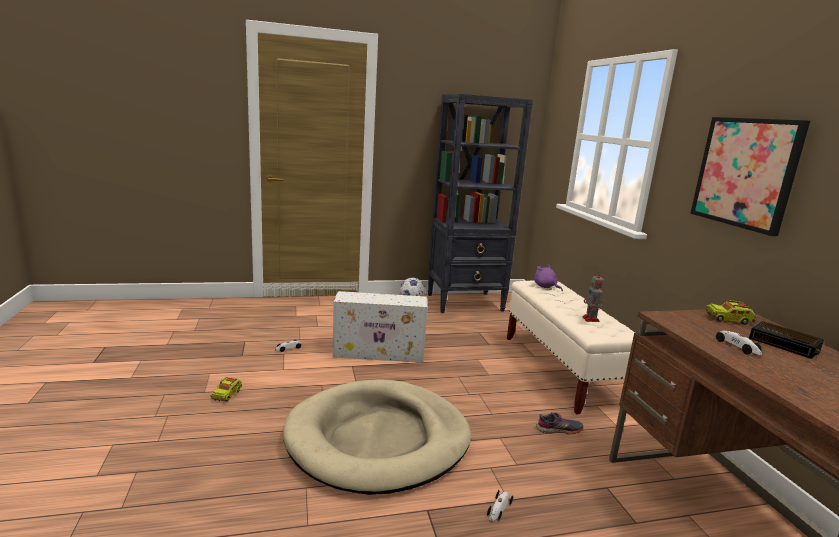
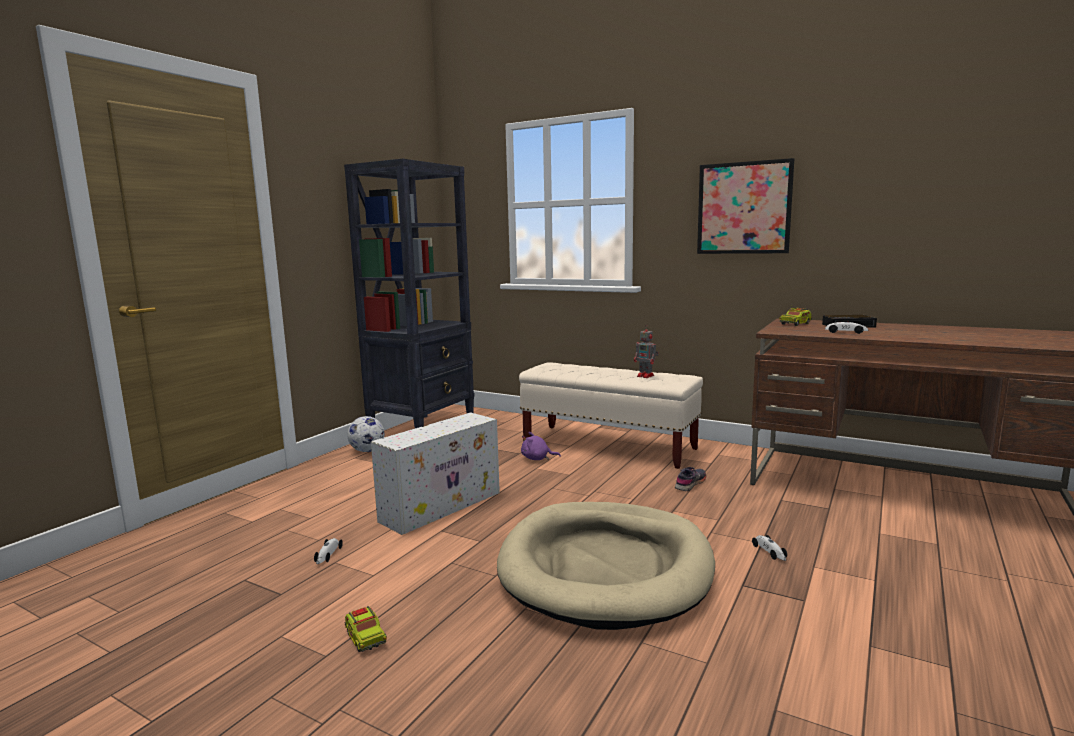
camera: 45 degrees left, 5 degrees down
purple plush toy [534,264,563,291] -> purple plush toy moved to [521,432,561,460]

